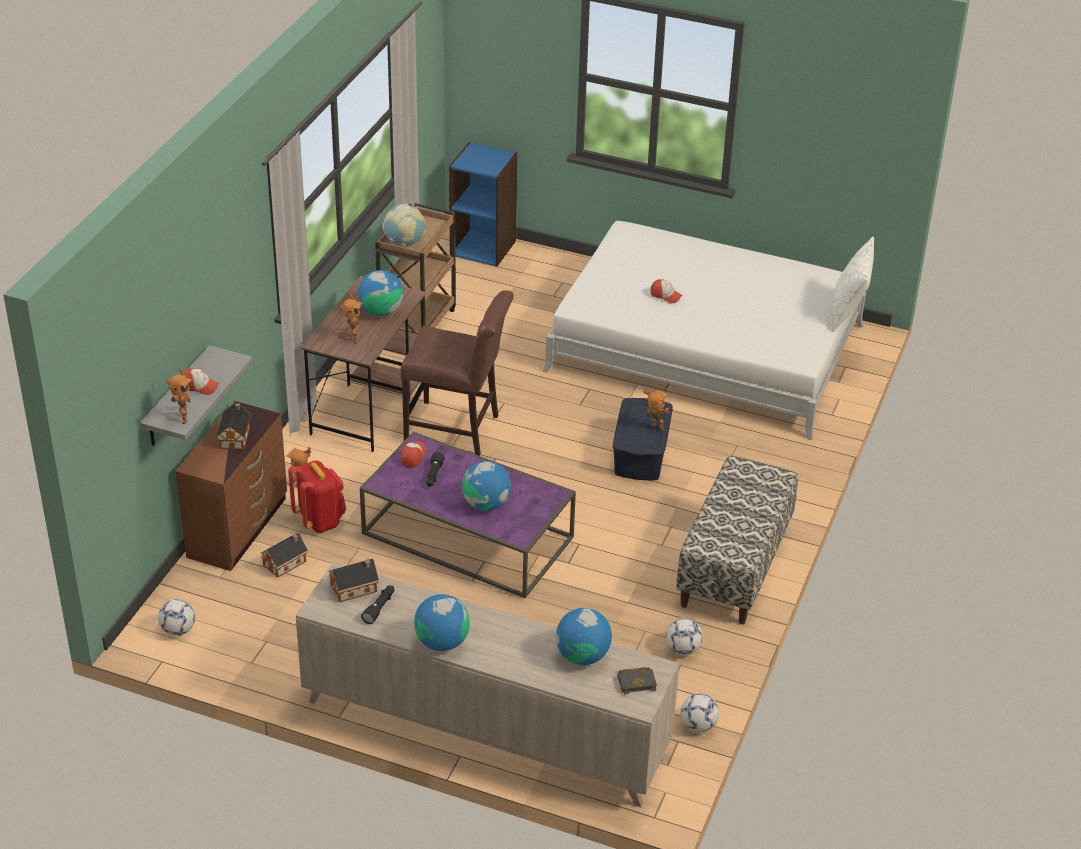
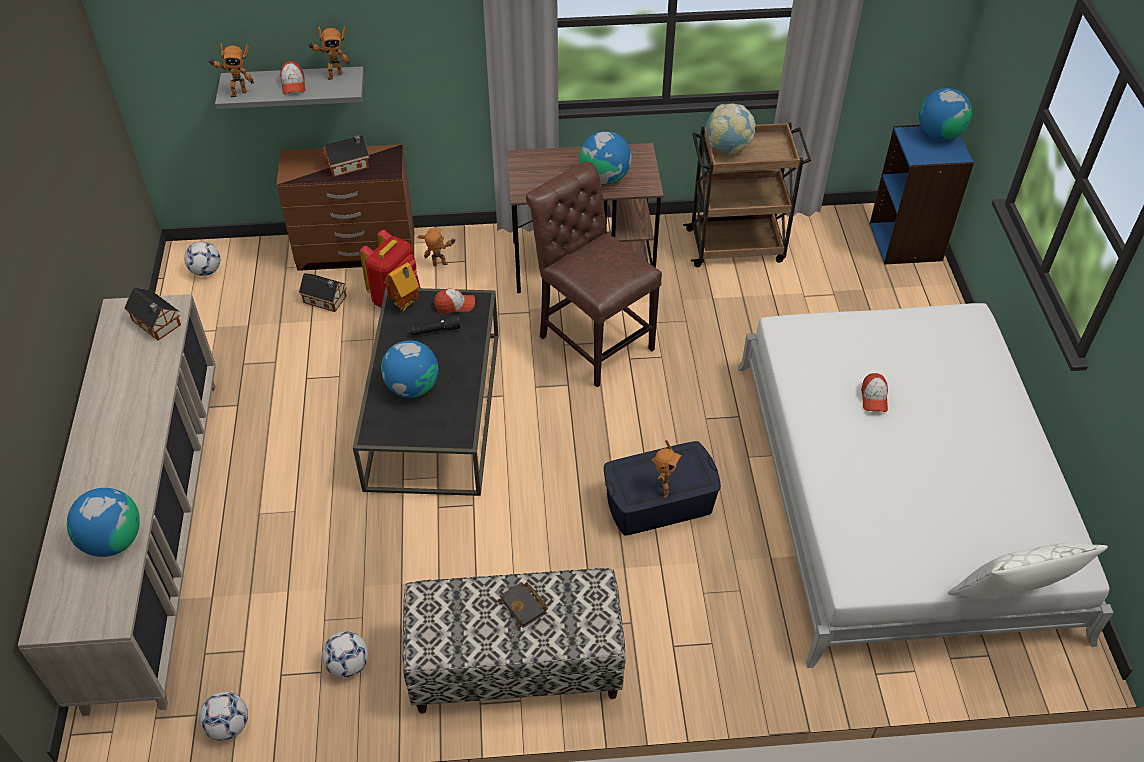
camera: 65 degrees right, 10 degrees up
toy robot [340,294,362,343] -> toy robot moved to [308,26,350,80]
purple coffee table [360,432,576,598] -> black coffee table [353,287,498,496]
black flashlight [361,585,394,624] -> none
brown chair [400,290,514,456] -> brown chair turned 150 degrees clockwise [526,161,662,387]
globe [414,594,470,651] -> globe moved to [919,88,972,140]
black book [618,667,657,694] -> black book moved to [497,582,548,628]
none -> toy house [384,262,419,311]

